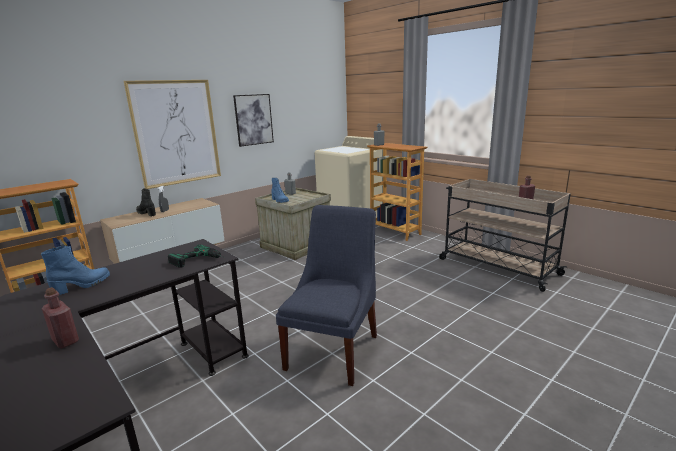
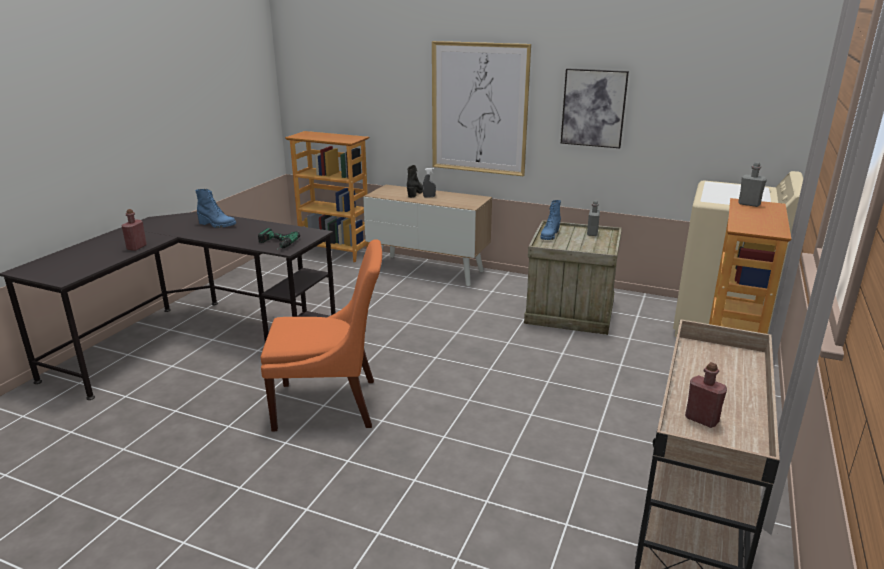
camera: 65 degrees right, 5 degrees up
blue chair [276,205,377,386] -> orange chair [261,239,382,431]

